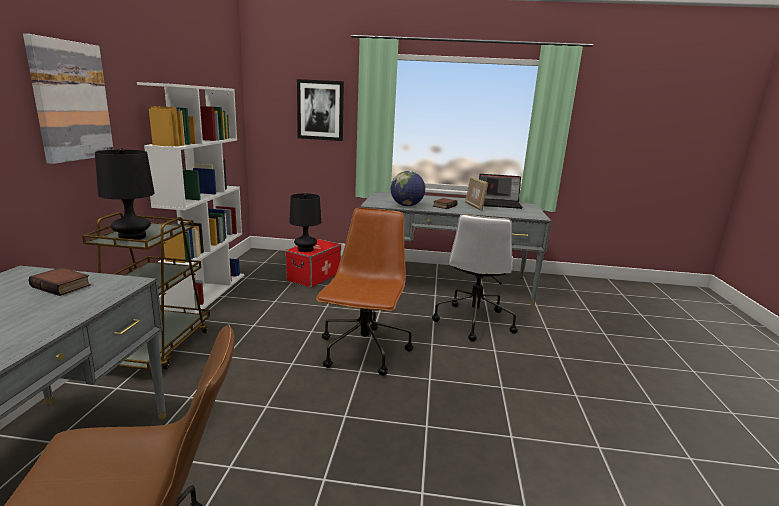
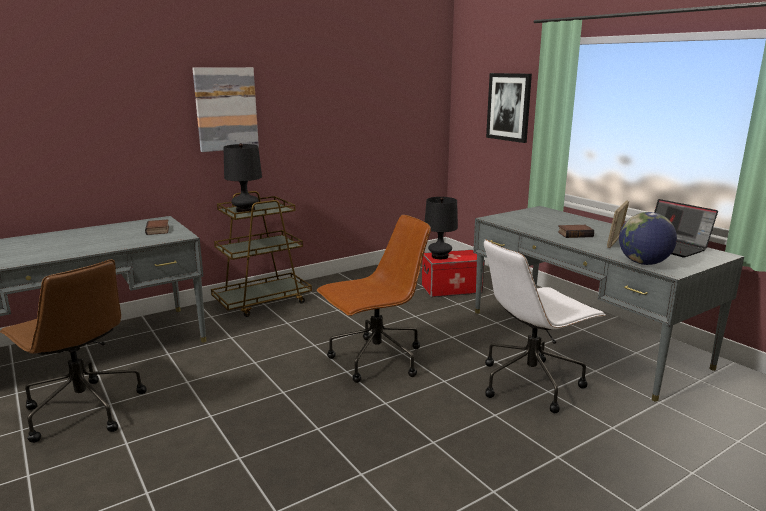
camera: 50 degrees right, 0 degrees up
white bookcase [137,82,244,314] -> none
globe [391,171,425,206] -> globe moved to [619,212,677,265]

